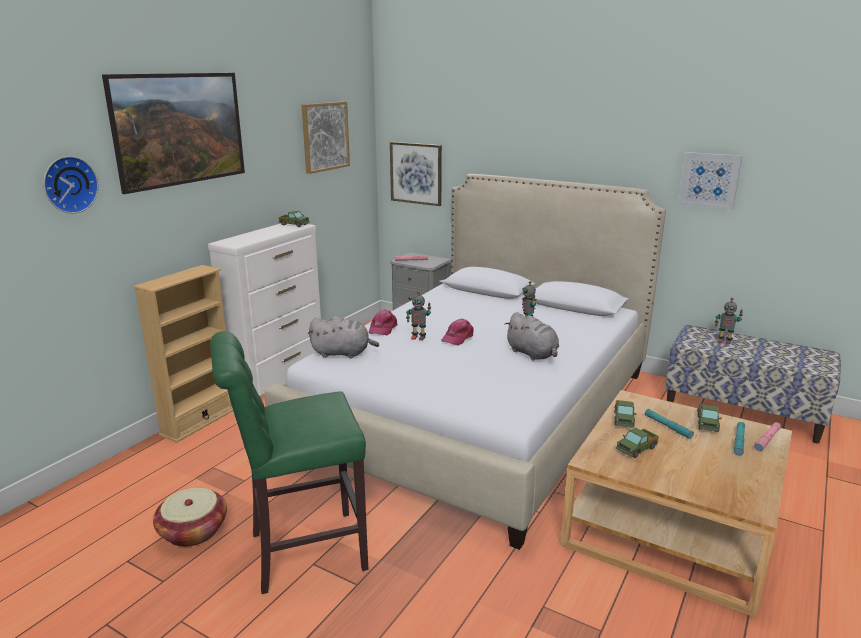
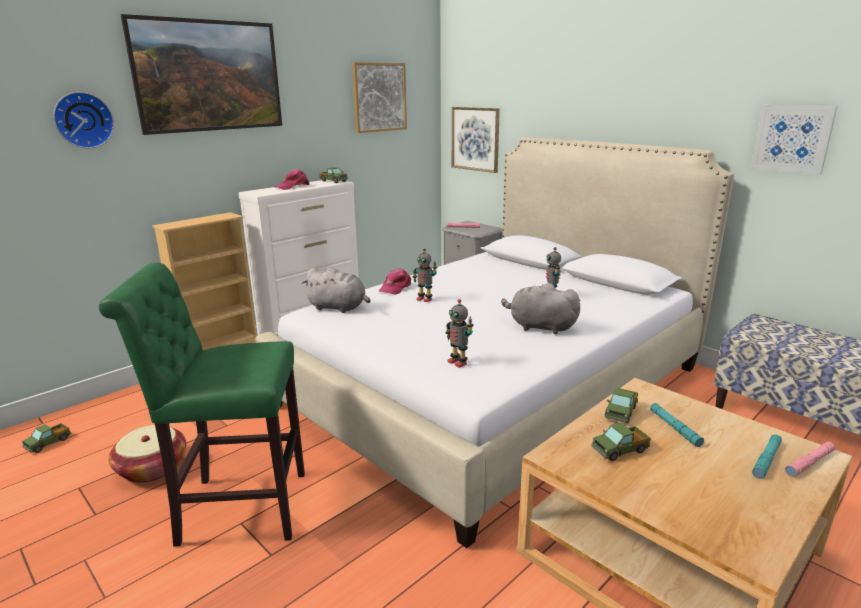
camera: 15 degrees right, 0 degrees up
pink cap [441,318,474,345] -> pink cap moved to [275,169,310,190]
grey plush toy [504,312,559,360] -> grey plush toy turned 135 degrees clockwise [501,283,581,334]
toy truck [697,404,722,432] -> toy truck moved to [22,423,71,453]
toy robot [715,298,743,345] -> toy robot moved to [445,299,474,368]

